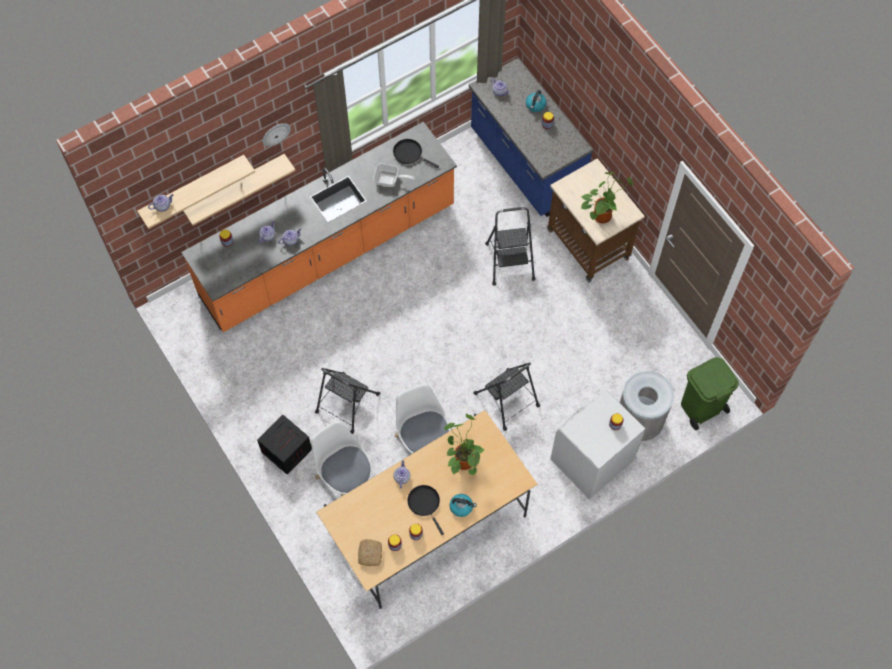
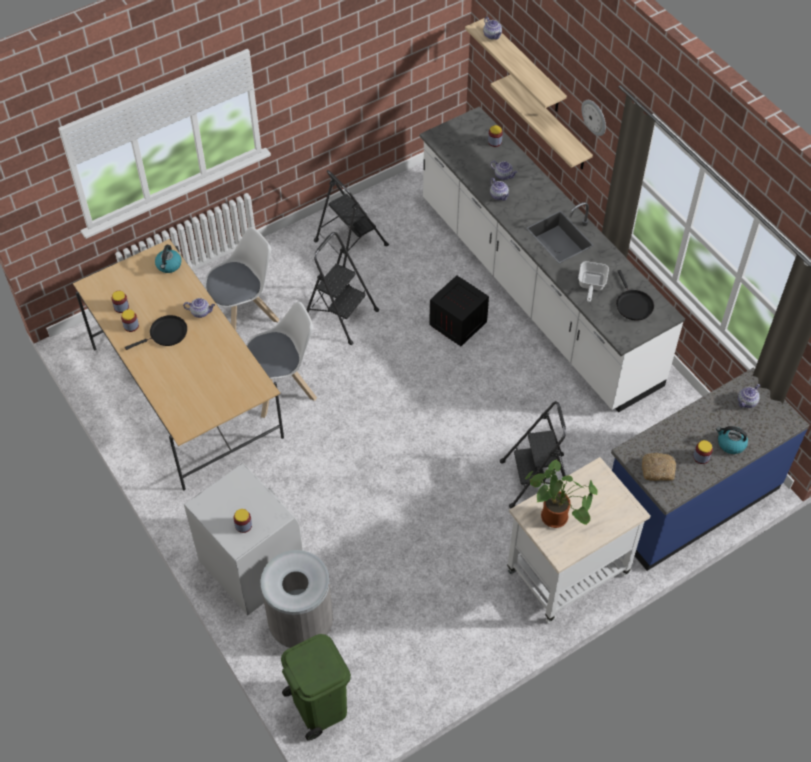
camera: 90 degrees right, 10 degrees down
orange counter [181,122,457,332] -> white counter [419,106,685,412]
crate [257,415,312,475] -> crate moved to [429,276,489,346]
bread [358,539,382,566] -> bread moved to [642,453,676,481]
black frying pan [393,139,439,168] -> black frying pan turned 135 degrees clockwise [616,270,654,320]
potted plant [444,414,484,476] -> none
kettle [450,494,477,517] -> kettle moved to [155,245,182,273]
black step ladder [473,363,540,431] -> black step ladder moved to [314,170,389,268]
brown cart [547,158,645,283] -> white cart [507,457,650,623]

